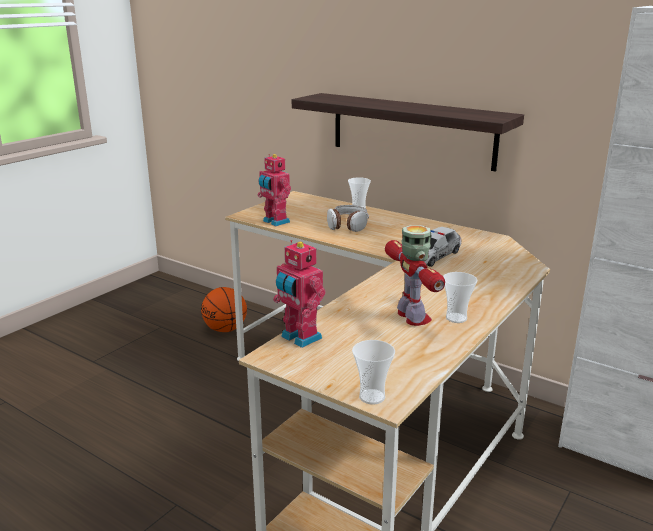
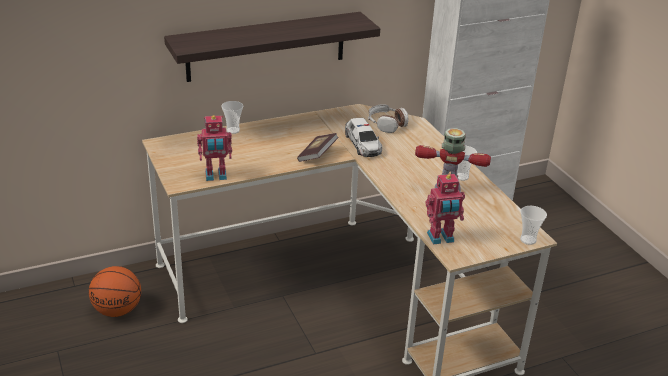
camera: 60 degrees left, 10 degrees up
headphones [327,205,369,232] -> headphones moved to [368,104,408,133]
none -> book [297,133,339,162]

